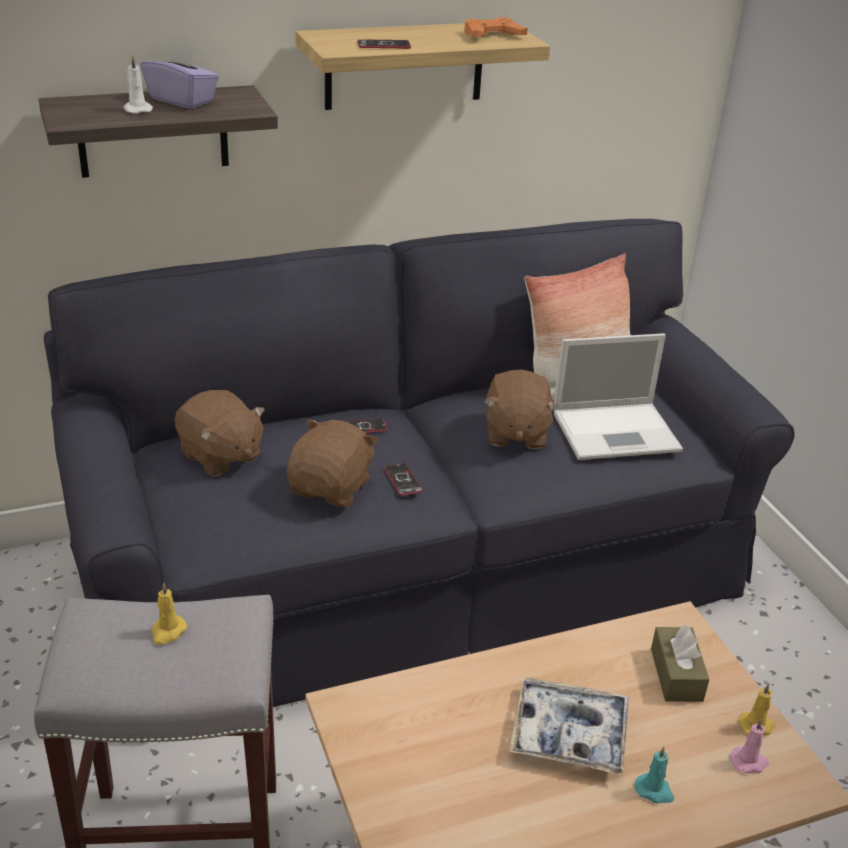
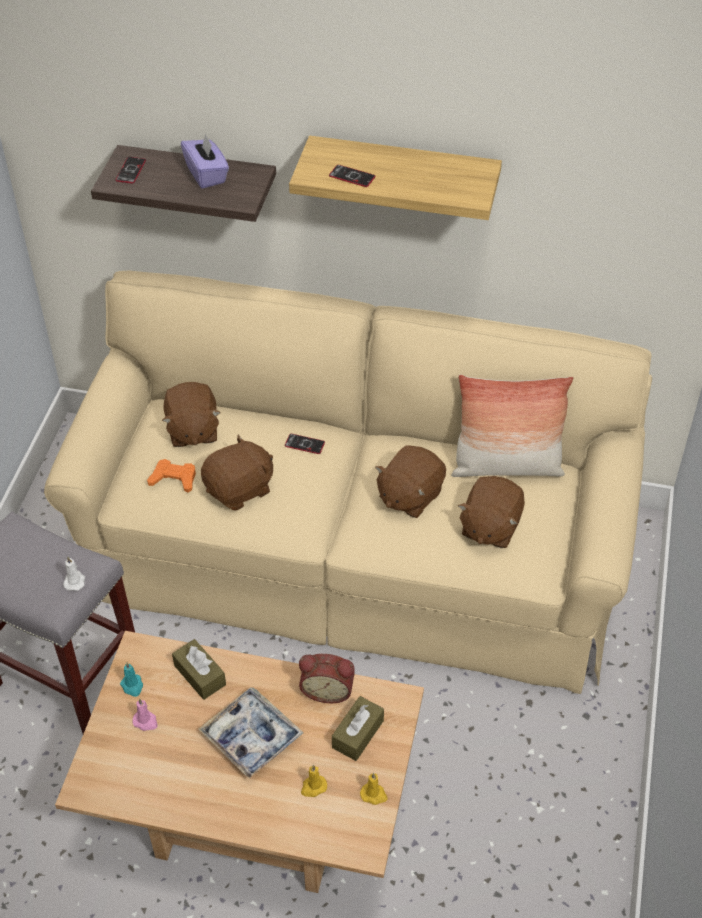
camera: 35 degrees right, 15 degrees up
black sofa [44,219,794,743] -> beige sofa [44,270,652,694]
white candle [124,55,153,114] -> white candle moved to [63,557,85,591]
yellow candle [151,583,187,645] -> yellow candle moved to [301,765,327,797]
phone [384,463,423,496] -> phone moved to [116,157,146,184]
orange game controller [464,17,528,37] -> orange game controller moved to [147,459,196,493]
laptop [554,333,683,460] -> brown plush toy [458,476,525,548]
turquoise candle [634,747,674,803] -> turquoise candle moved to [120,663,143,697]
pink candle [730,719,769,773] -> pink candle moved to [133,699,158,731]
none -> brown tissue box [172,639,226,700]
none -> alarm clock [299,654,355,703]

